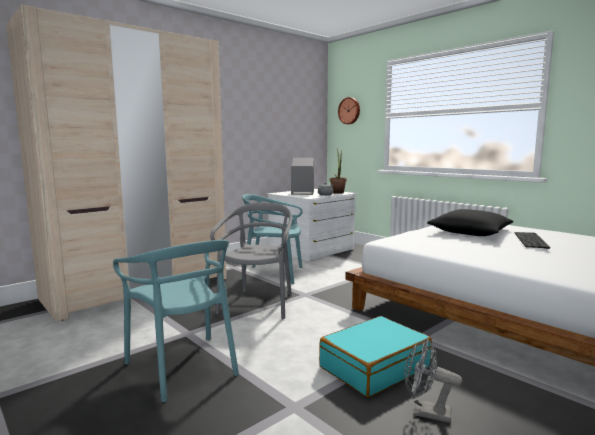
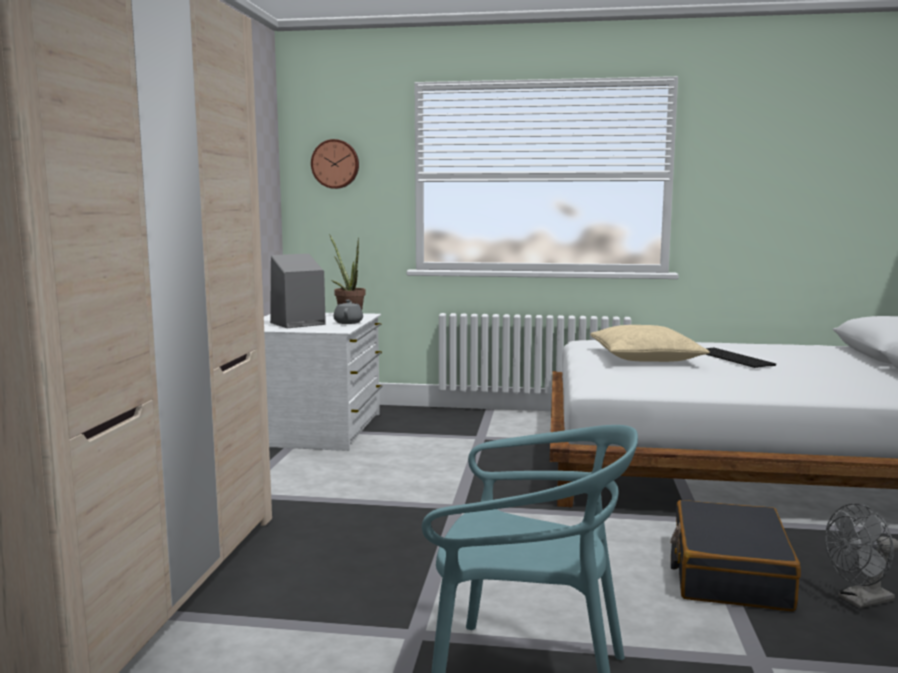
camera: 40 degrees left, 0 degrees up
grey chair [210,202,292,319] -> none
turquoise chair [241,194,303,284] -> none
turquoise suitcase [319,316,432,398] -> black suitcase [671,500,801,611]
black pillow [427,209,513,236] -> beige pillow [590,325,710,362]

